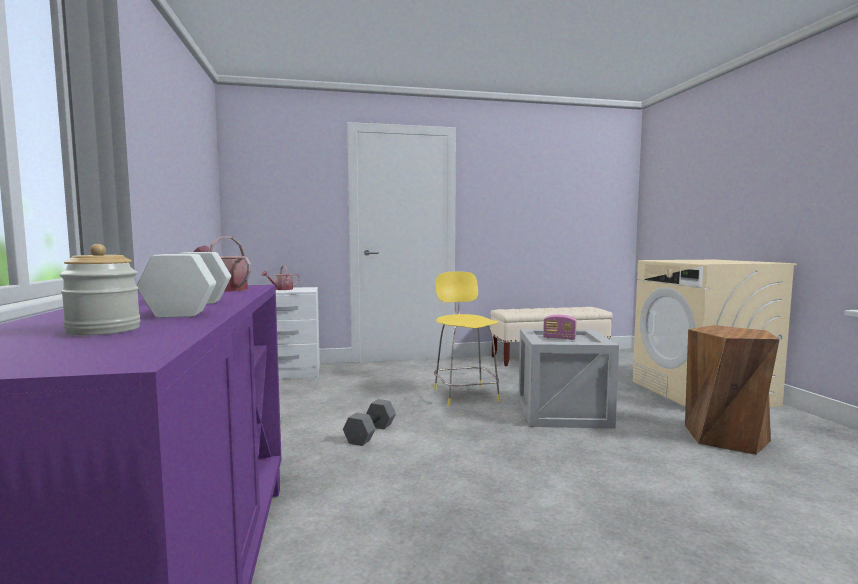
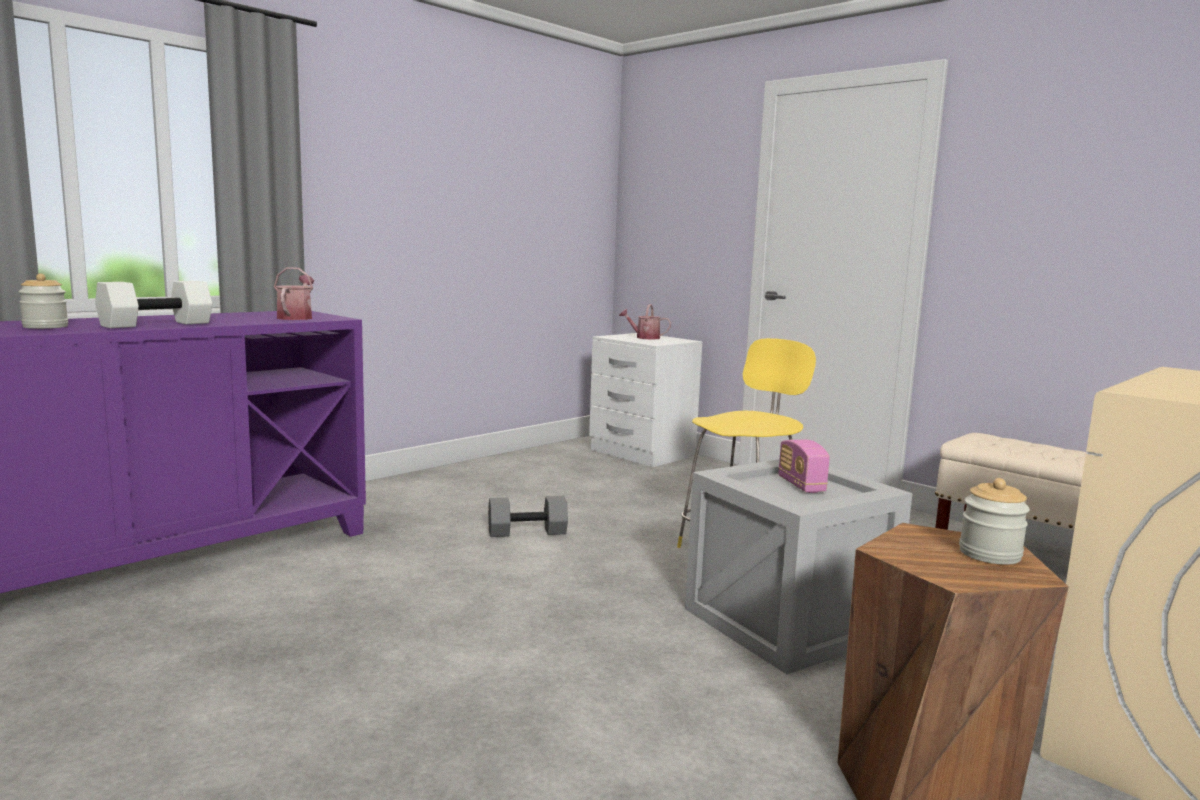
camera: 55 degrees right, 5 degrees up
none -> jar [959,478,1030,565]

